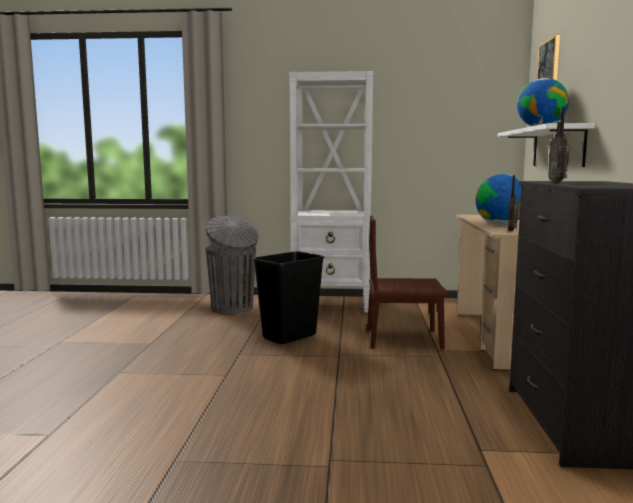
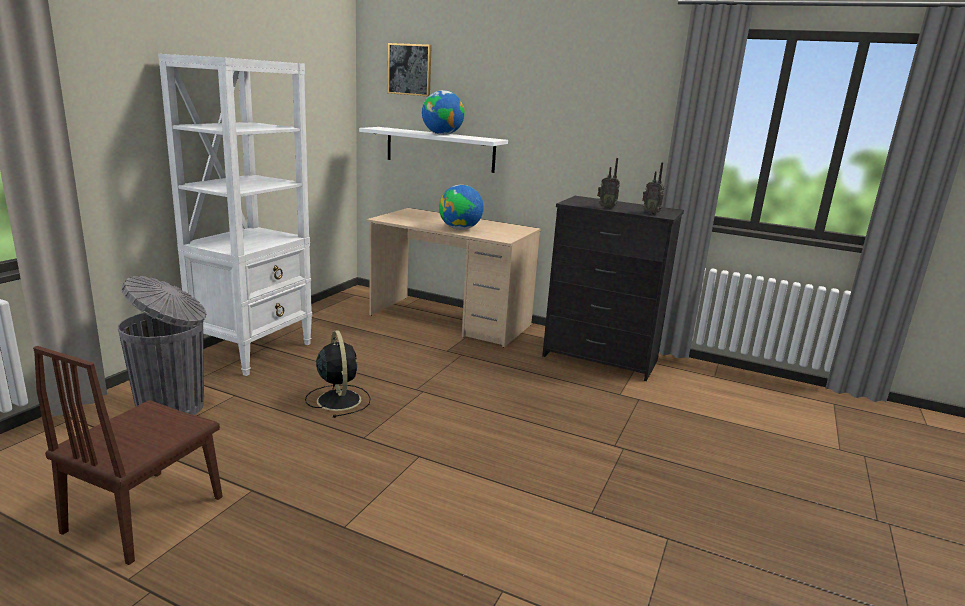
camera: 70 degrees left, 10 degrees up
black trash can [253,251,324,344] -> black fan [305,330,371,418]
brown chair [367,216,449,349] -> brown chair moved to [33,346,222,565]
radio [508,175,520,231] -> radio moved to [642,162,664,214]

